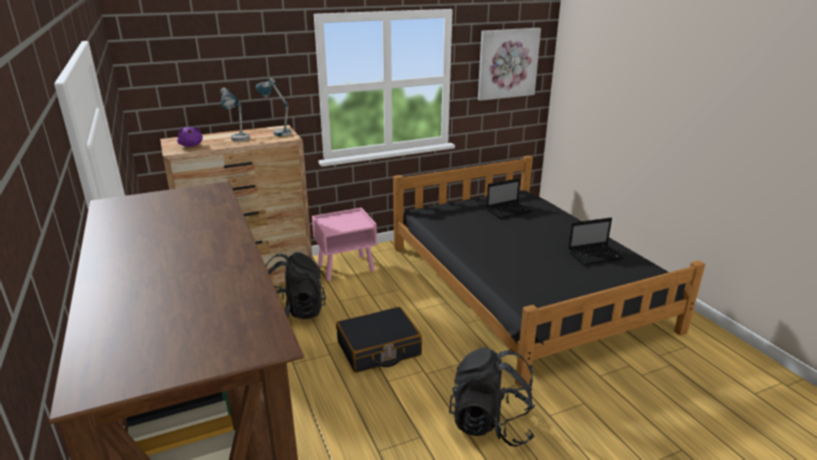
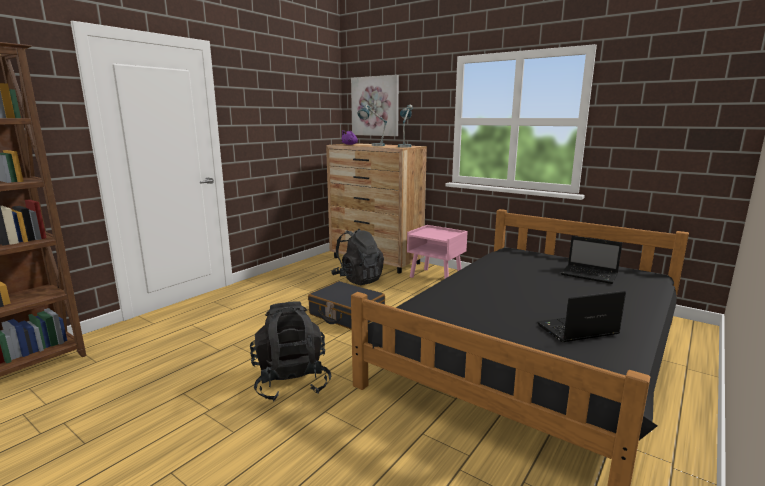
camera: 60 degrees right, 10 degrees down
picture [478,28,541,101] -> picture moved to [351,75,399,136]
laptop [568,218,625,265] -> laptop turned 120 degrees clockwise [537,291,626,343]

